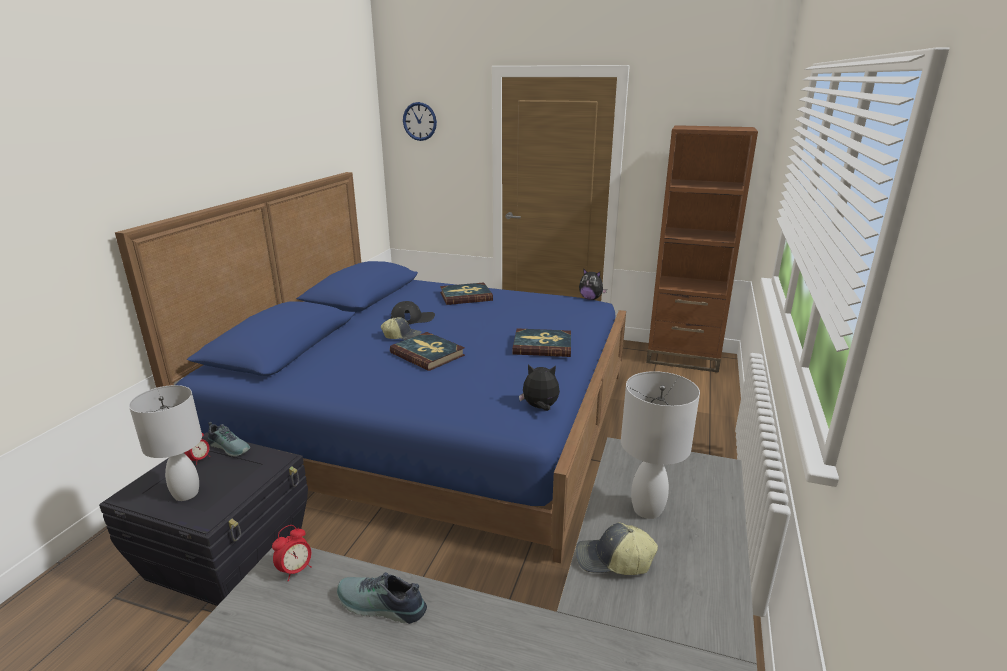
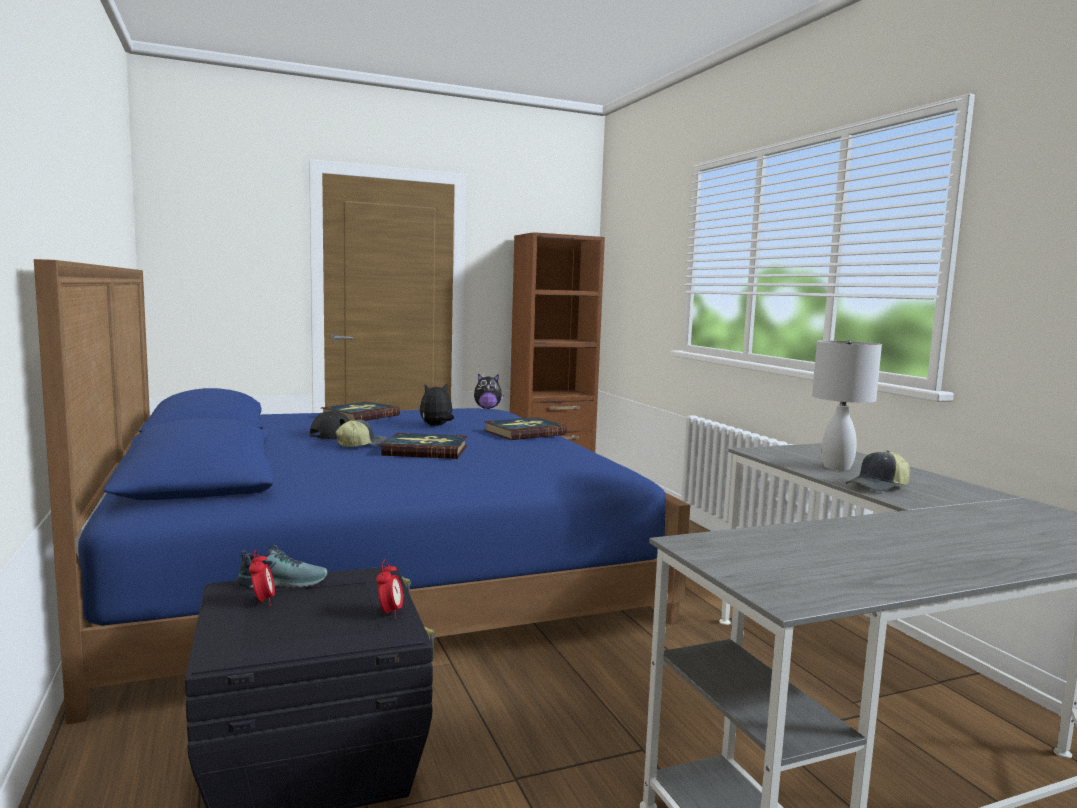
camera: 40 degrees left, 15 degrees down
white table lamp [129,385,202,501] -> none
alarm clock [272,525,312,581] -> alarm clock moved to [376,560,403,618]
shoe [337,572,427,624] -> none
wall clock [403,102,437,141] -> none
plush toy [519,364,560,411] -> plush toy moved to [420,384,454,426]

